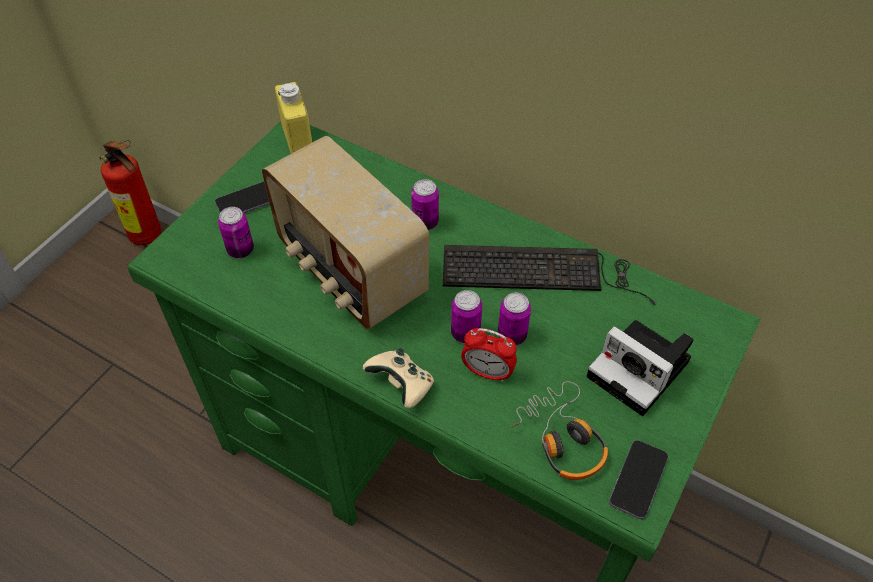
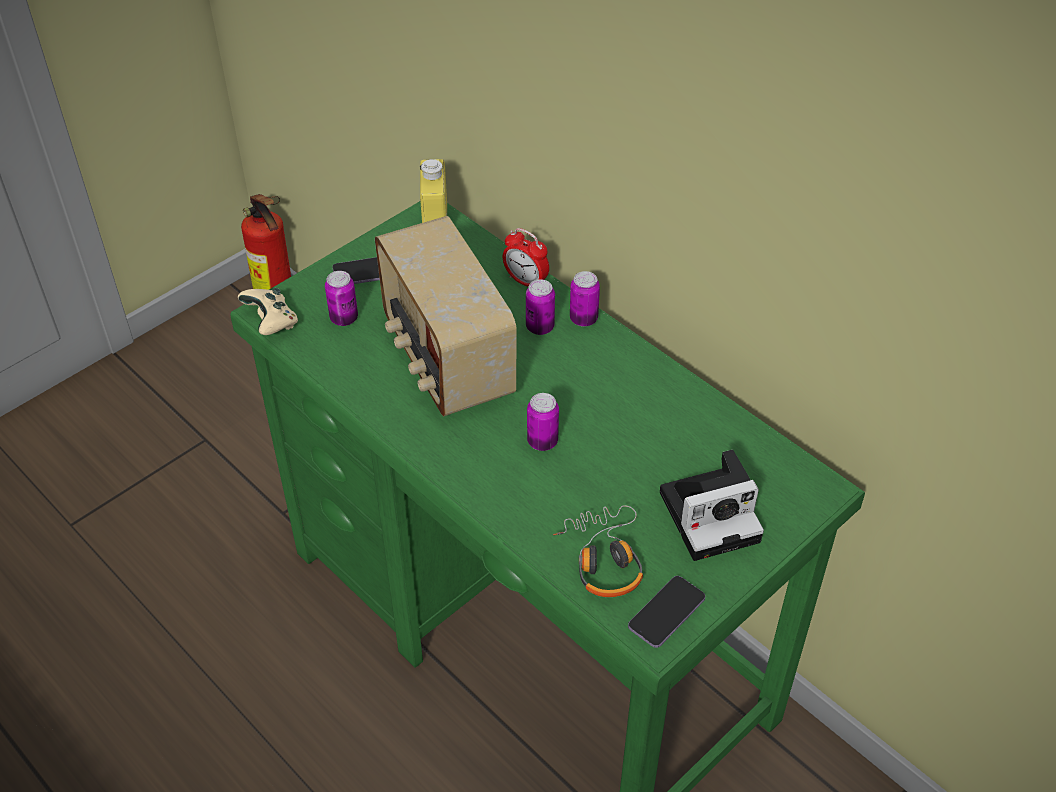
camera: 15 degrees right, 5 degrees down
beige game controller [363,348,434,408] -> beige game controller moved to [238,288,298,335]
keyboard [443,245,656,305] -> none
alarm clock [461,328,517,382] -> alarm clock moved to [503,228,549,287]
can [498,293,531,345] -> can moved to [570,271,600,327]
camera [587,320,694,416] -> camera turned 75 degrees counterclockwise [660,450,764,561]

